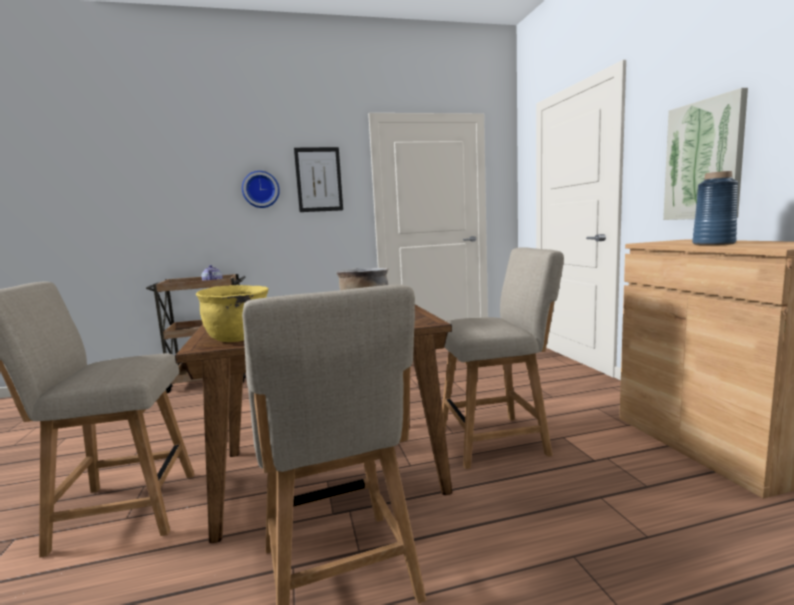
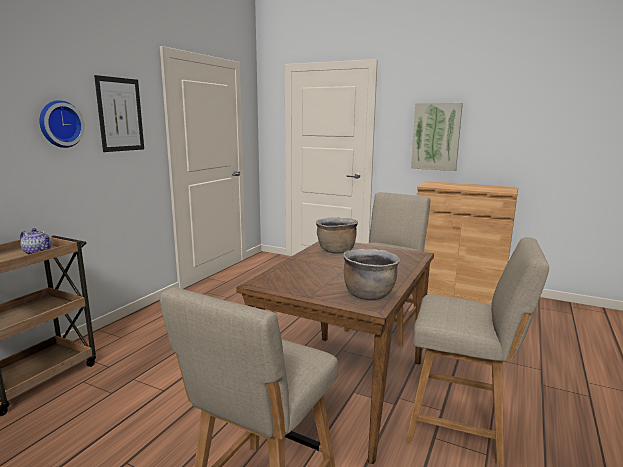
camera: 50 degrees left, 5 degrees up
yellow cooking pot [196,285,268,342] -> brown cooking pot [343,249,400,300]
blue vase [692,171,738,245] -> none

